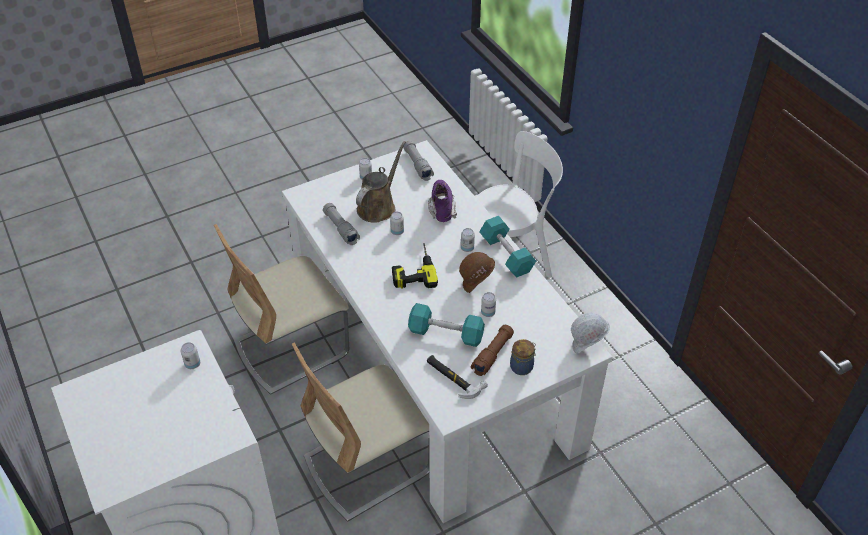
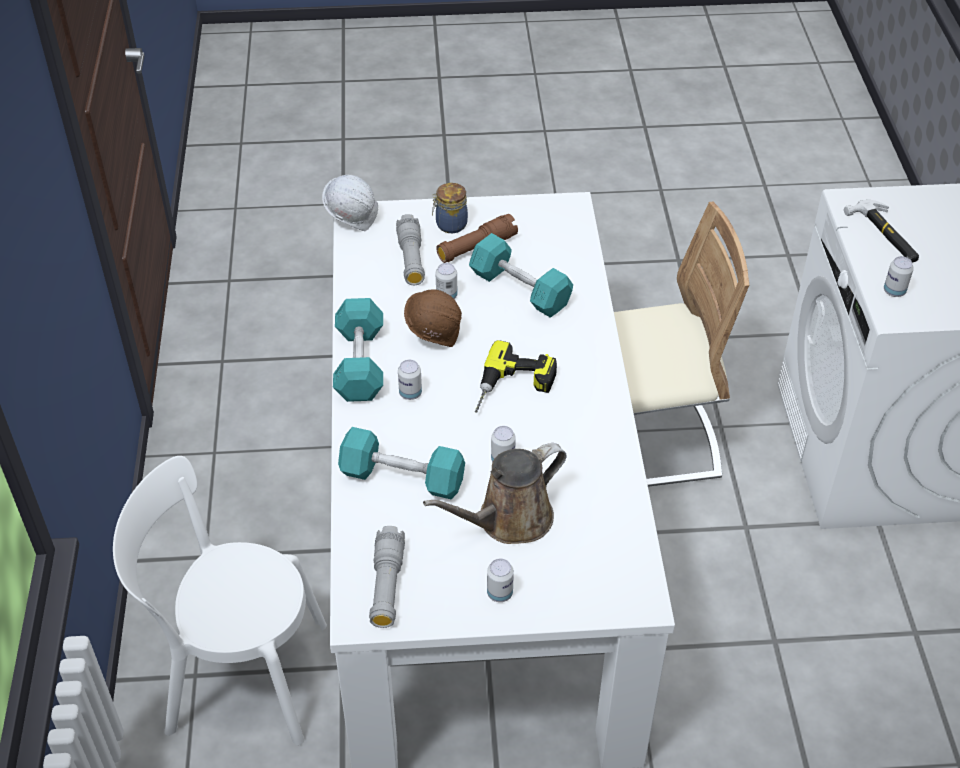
camera: 155 degrees left, 0 degrees up
beige chair [214,224,349,395] -> none
grey flashlight [323,203,360,245] -> grey flashlight moved to [396,214,425,285]
hammer [427,355,488,399] -> hammer moved to [844,200,919,263]
purple boot [428,180,457,222] -> turquoise dumbbell [338,427,465,499]

